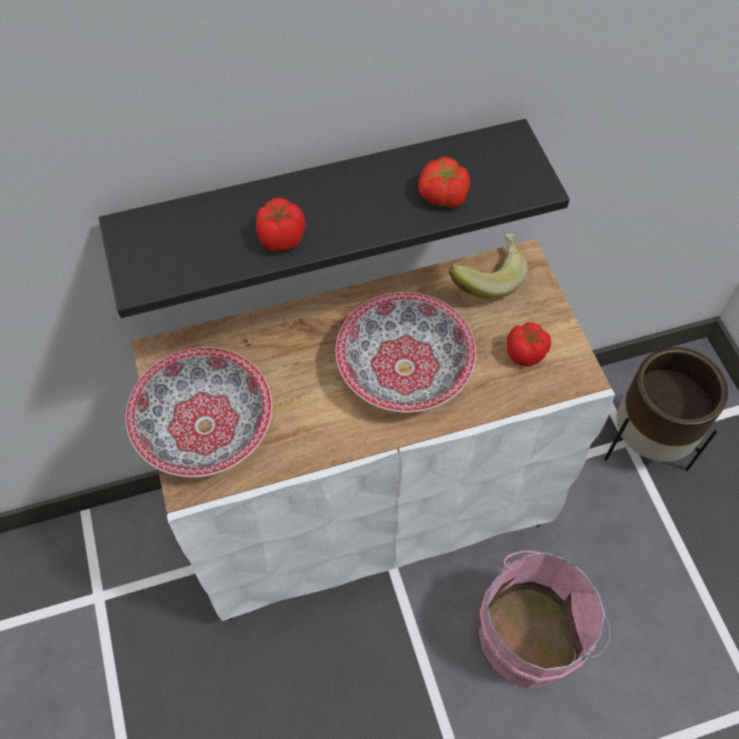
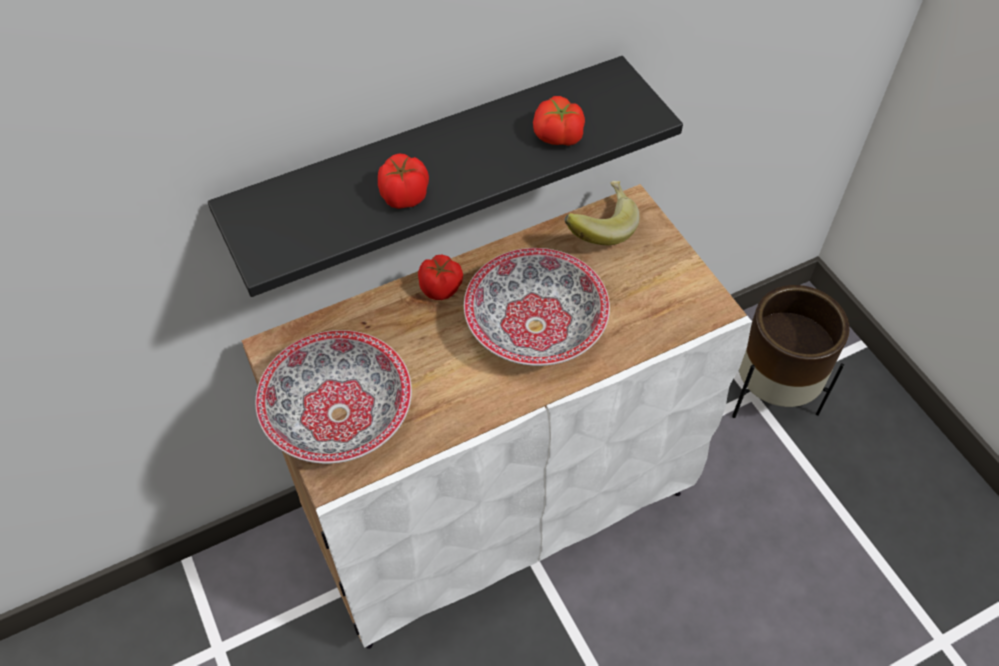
camera: 10 degrees left, 5 degrees down
pink bucket [479,551,610,689] -> none
tomato [507,322,551,367] -> tomato moved to [418,255,463,300]

